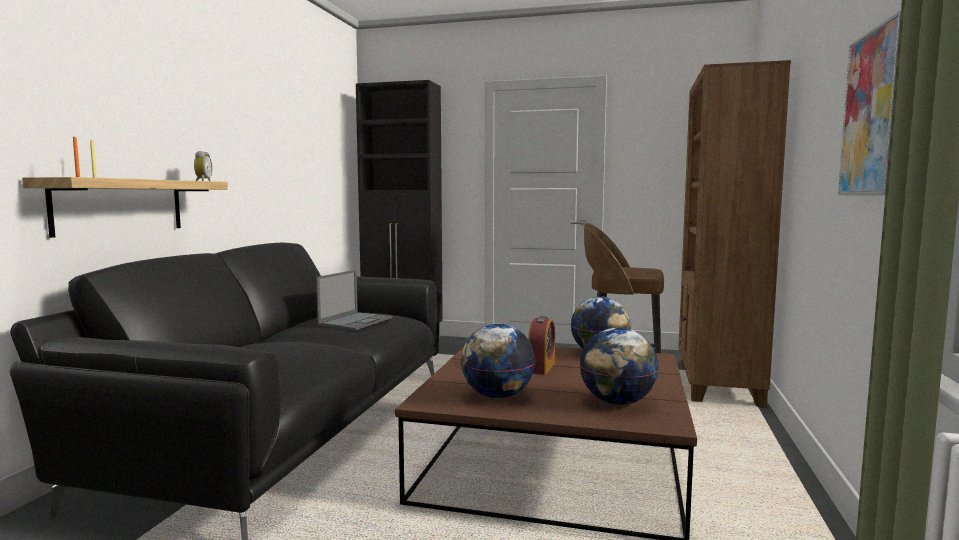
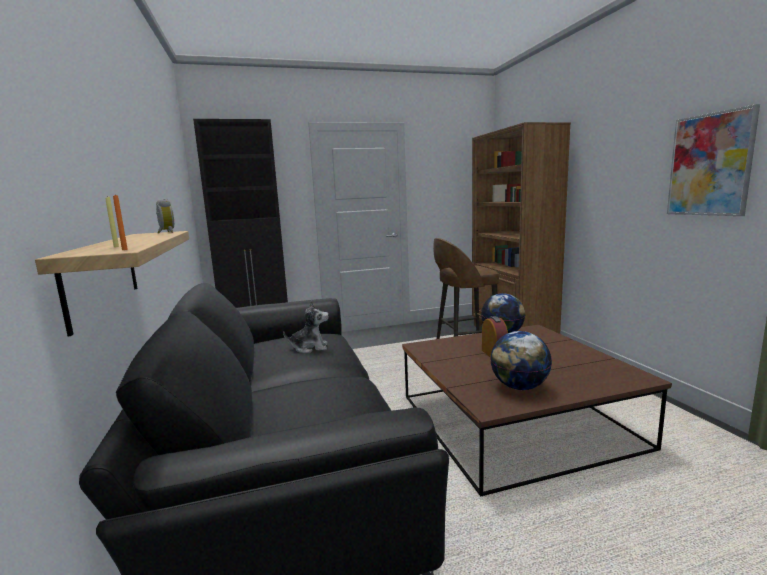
camera: 30 degrees left, 5 degrees up
laptop [316,270,392,330] -> plush toy [283,301,329,353]
globe [580,327,659,405] -> none

